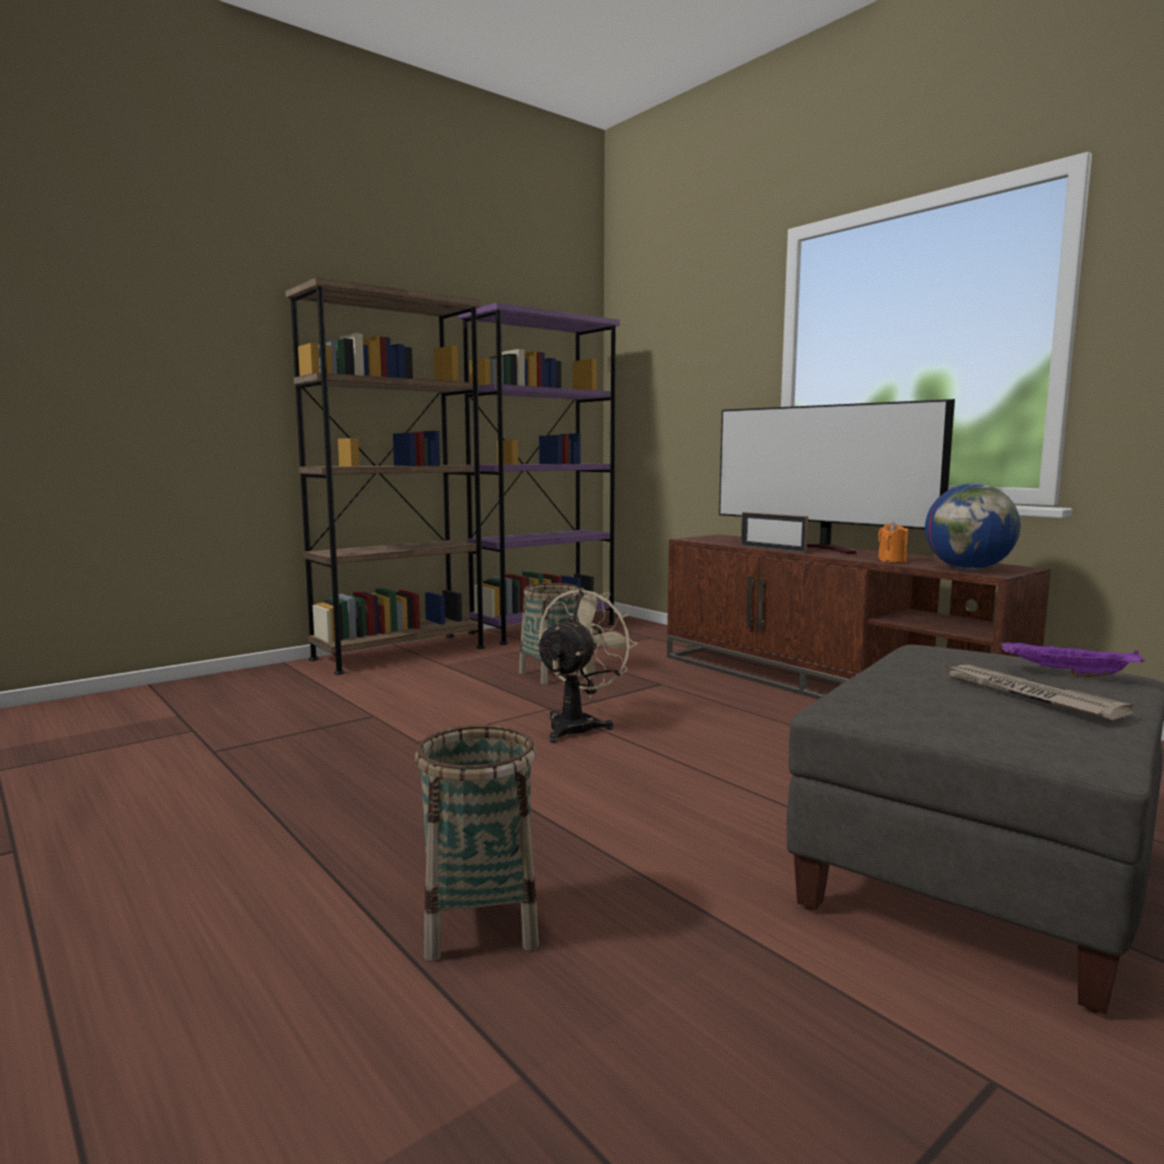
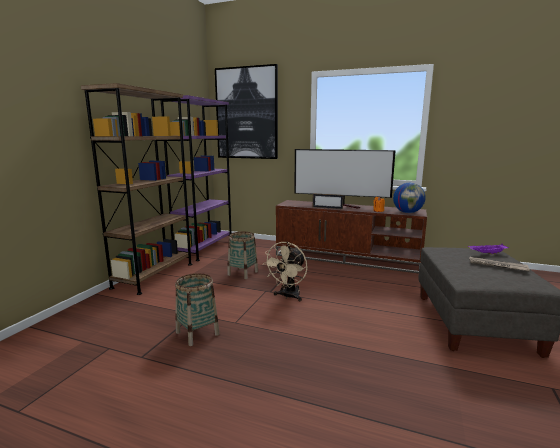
camera: 30 degrees left, 5 degrees up
basket [415,725,539,961] -> basket moved to [175,273,219,346]
beige fan [536,588,638,743] -> beige fan turned 150 degrees counterclockwise [262,242,308,301]
none -> picture [215,64,278,159]

